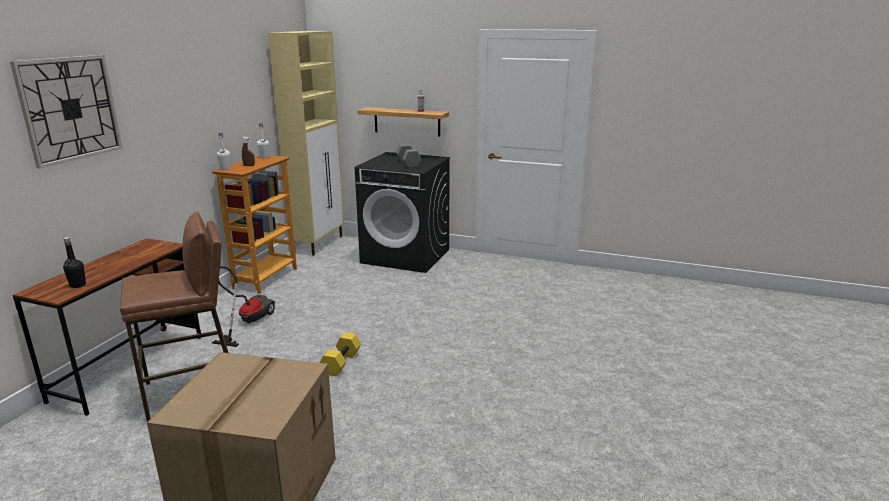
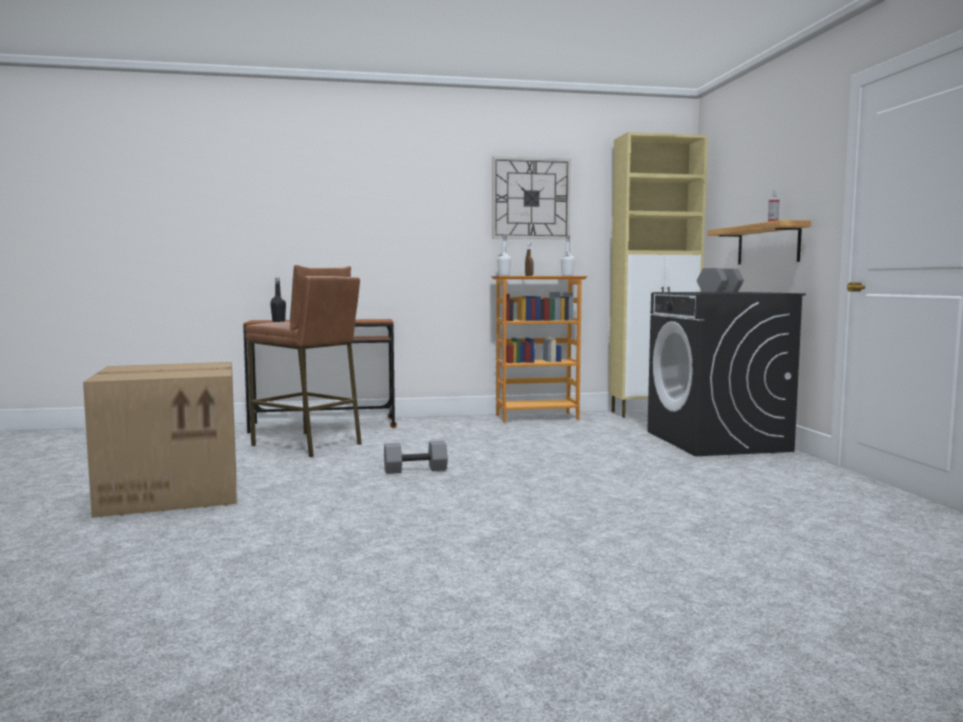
camera: 60 degrees right, 15 degrees down
wall clock [10,55,123,169] -> wall clock moved to [492,156,571,239]
vacuum cleaner [212,266,275,347] -> none
yellow dumbbell [320,332,361,376] -> grey dumbbell [384,441,448,474]

